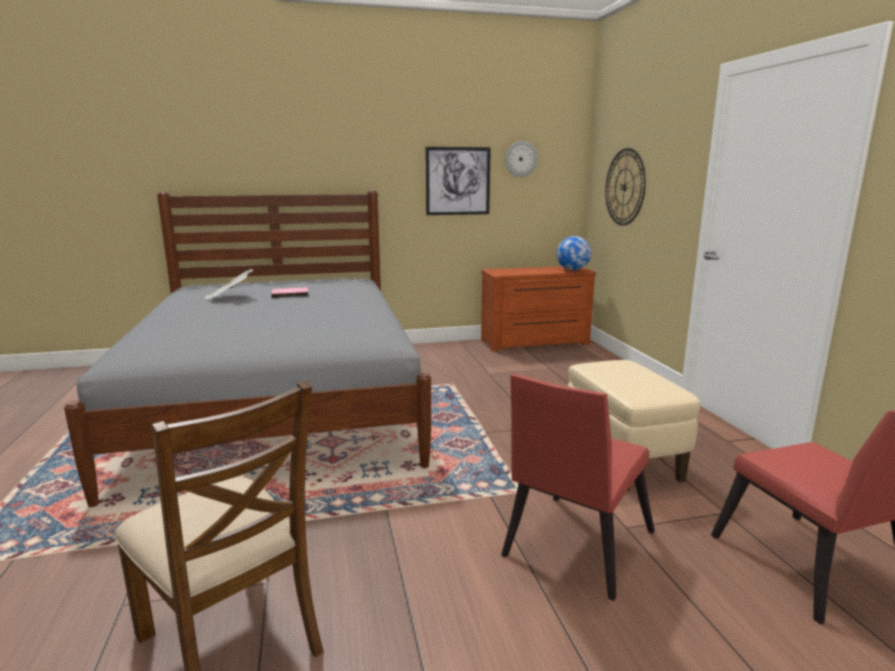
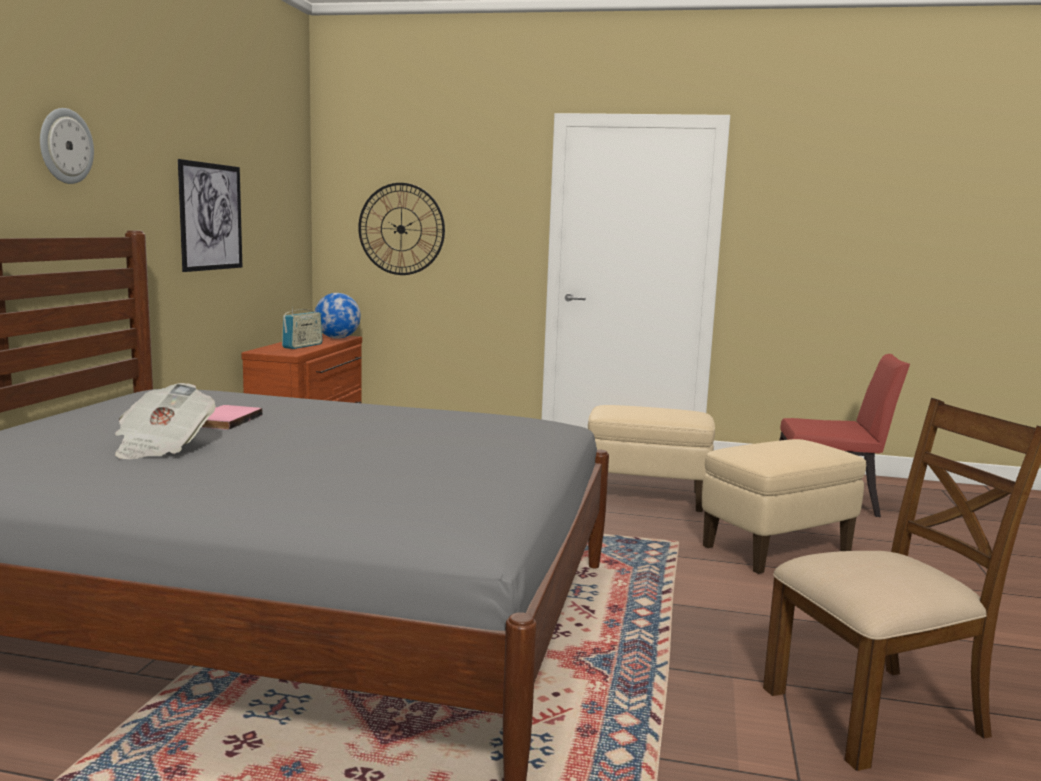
camera: 65 degrees left, 5 degrees down
red chair [501,374,655,601] -> beige ottoman [702,439,866,574]
wall clock [505,141,538,177] -> wall clock moved to [40,108,94,184]
none -> radio [282,307,322,349]

